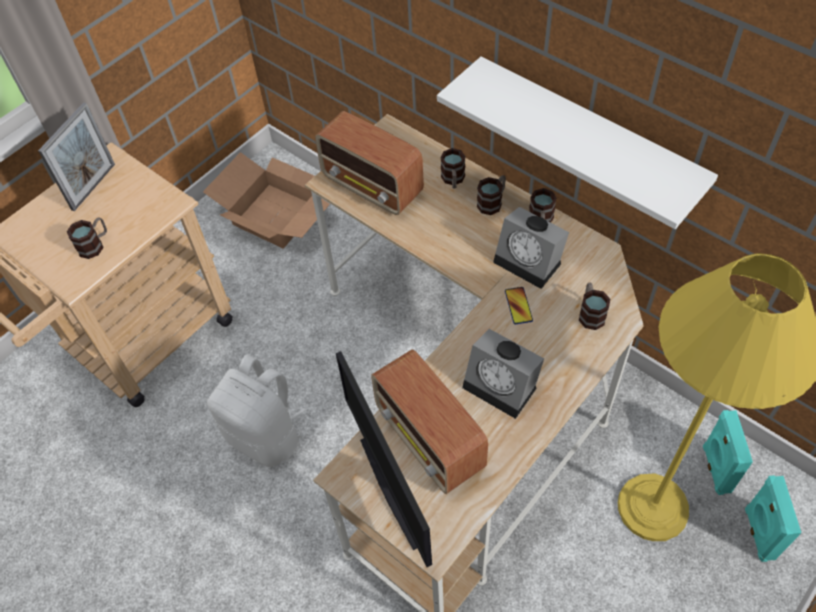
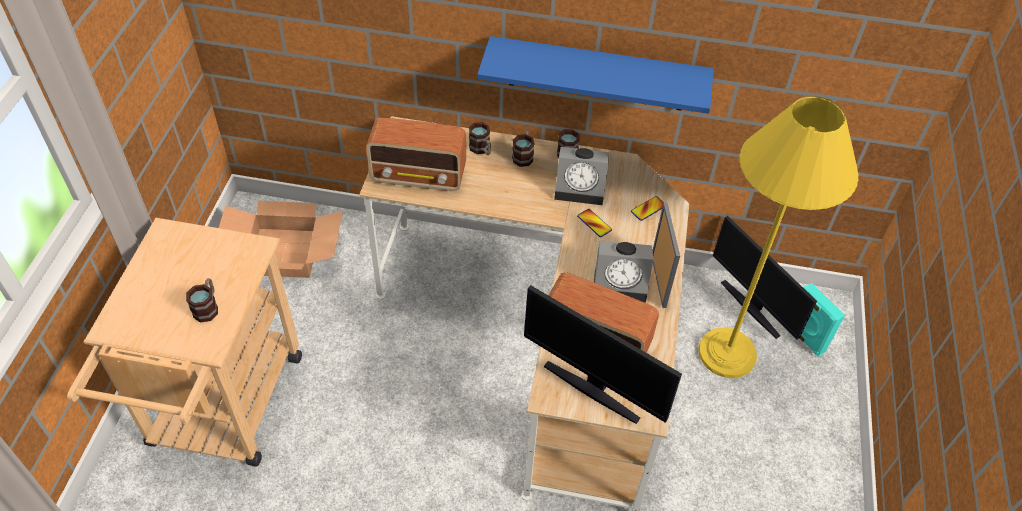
camera: 35 degrees left, 5 degrees down
picture frame [38,102,115,211] -> picture frame moved to [653,202,680,308]
white backpack [207,355,306,467] -> none
white shelf [437,56,718,229] -> blue shelf [477,36,714,114]
mug [579,283,610,330] -> phone [631,196,664,221]
turquoise speaker [703,410,753,495] -> monitor [713,216,817,340]

